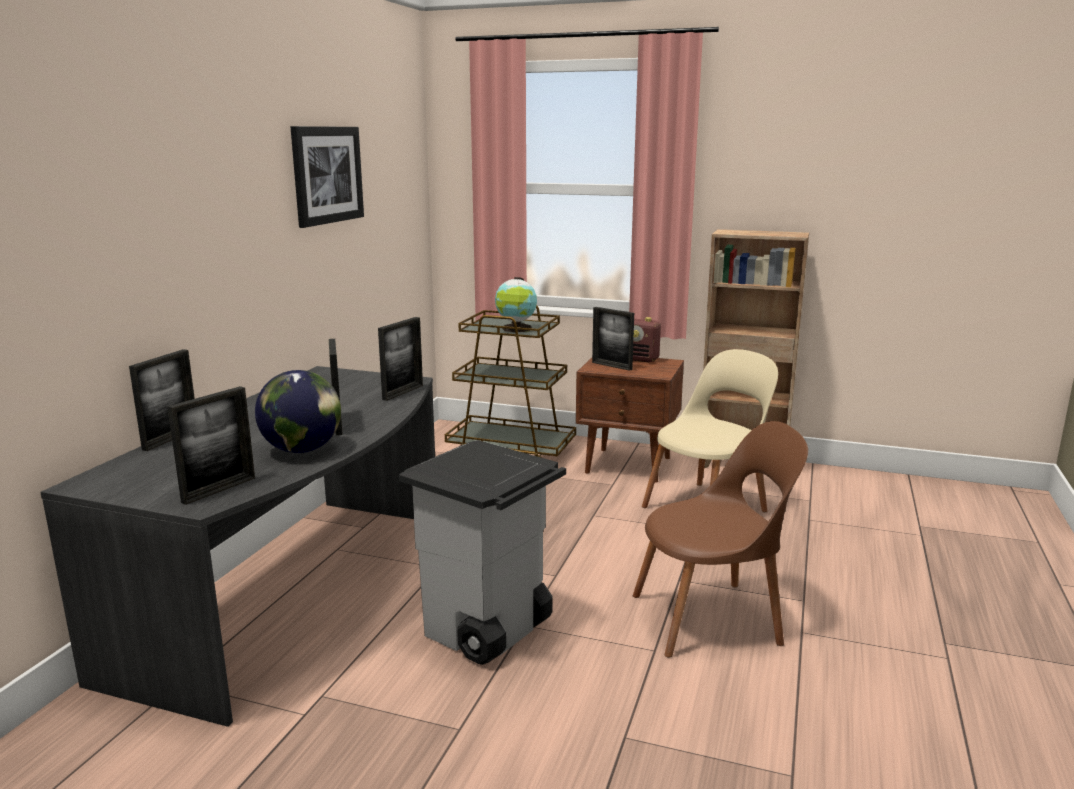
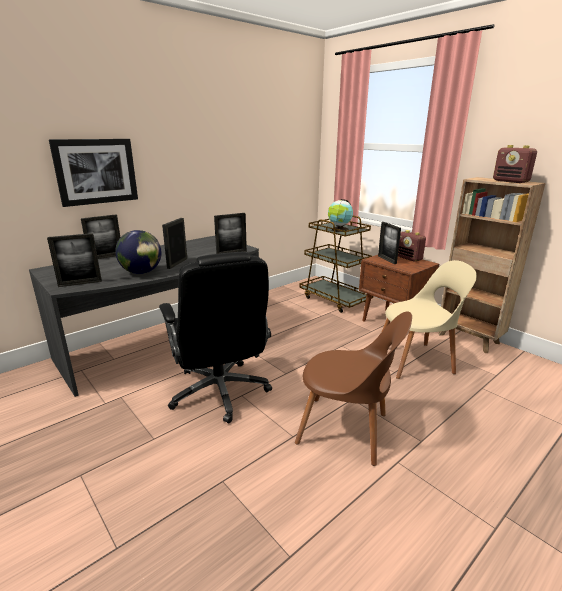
camera: 30 degrees right, 5 degrees up
picture [291,126,364,228] -> picture moved to [49,139,138,207]
grey trash can [399,440,566,665] -> black office chair [159,252,272,423]
none -> radio [493,145,537,183]

